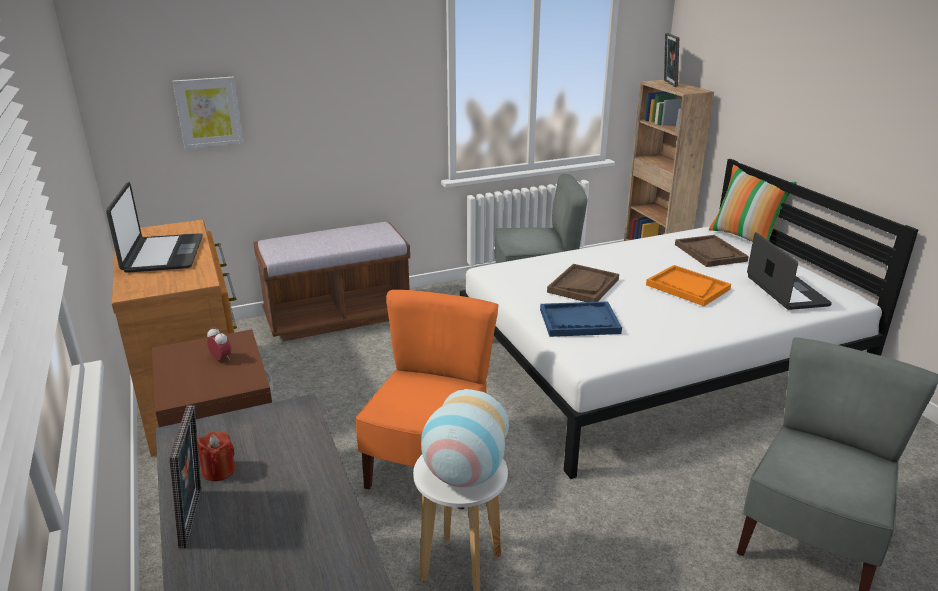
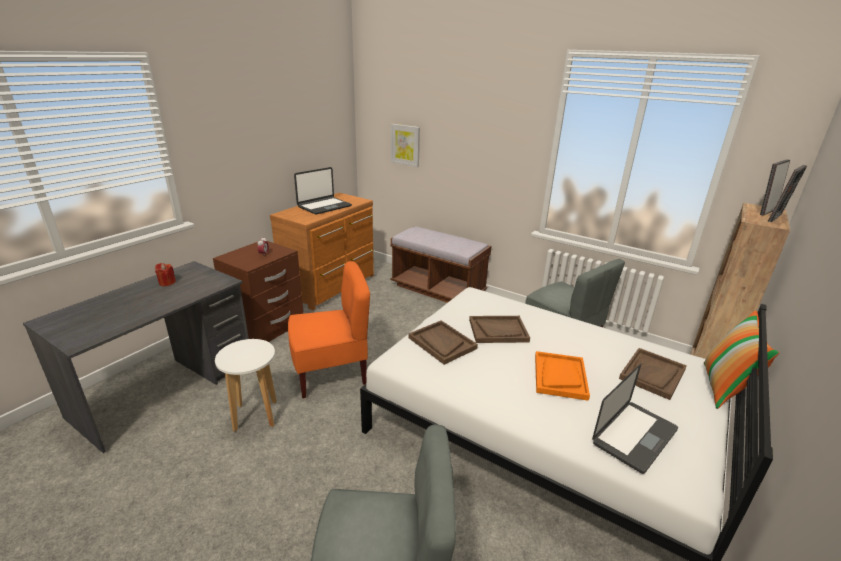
camera: 55 degrees right, 0 degrees up
picture frame [169,405,201,548] -> picture frame moved to [768,165,807,222]
vase [421,389,509,487] -> none
blue tray [540,301,622,337] -> brown tray [408,320,478,365]

